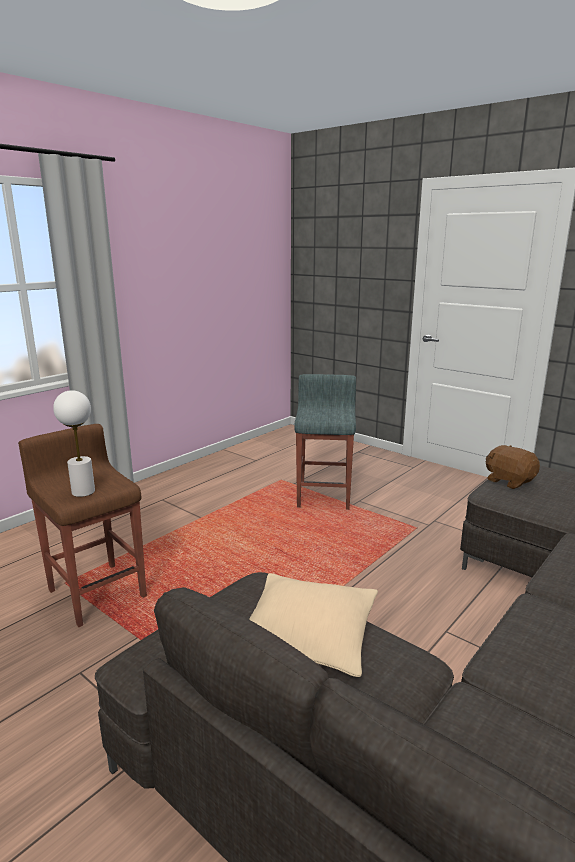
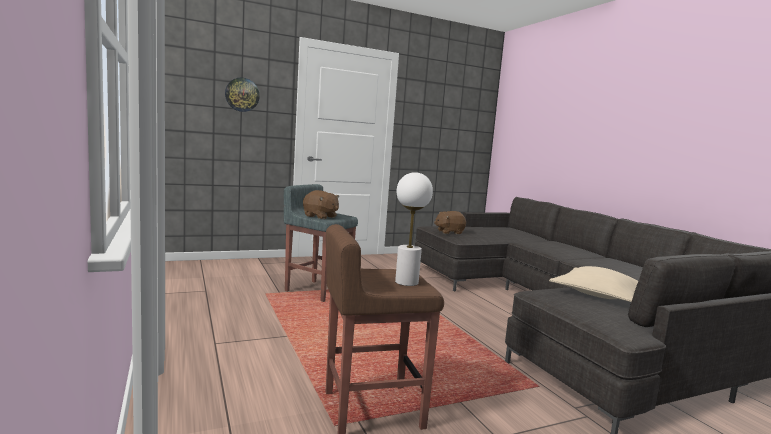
camera: 65 degrees left, 10 degrees down
none -> wall clock [225,78,260,112]
none -> brown plush toy [303,190,339,219]

